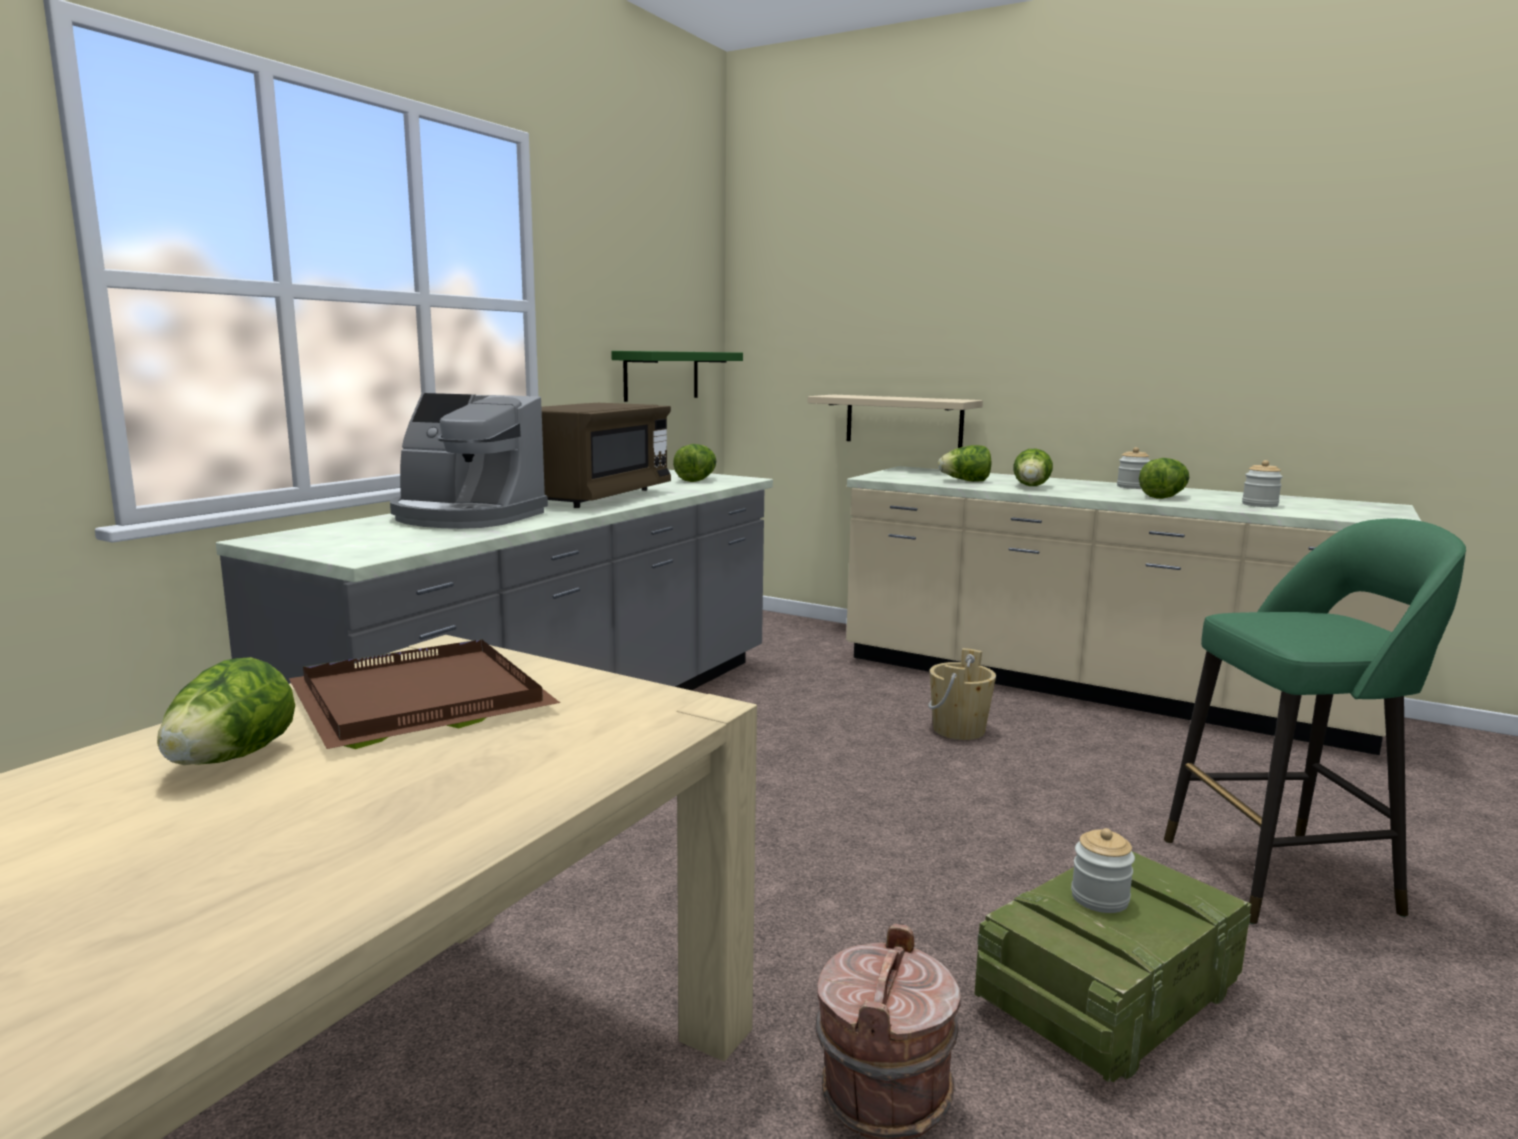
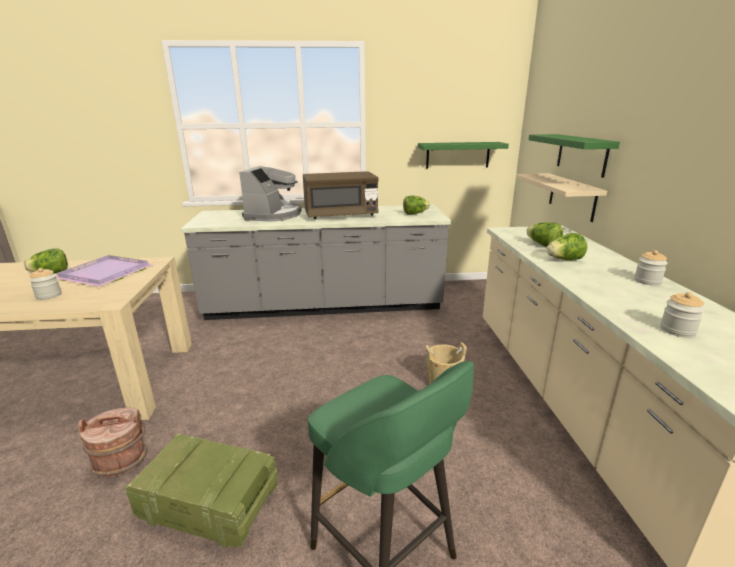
camera: 55 degrees right, 10 degrees up
brown tray [289,639,560,749] -> purple tray [56,255,154,287]
coffee machine [390,393,548,529] -> coffee machine turned 150 degrees counterclockwise [239,166,302,222]
jar [1071,828,1135,913] -> jar moved to [29,268,61,300]
lettuce [1139,458,1189,499] -> none
none -> green shelf [529,134,620,178]

